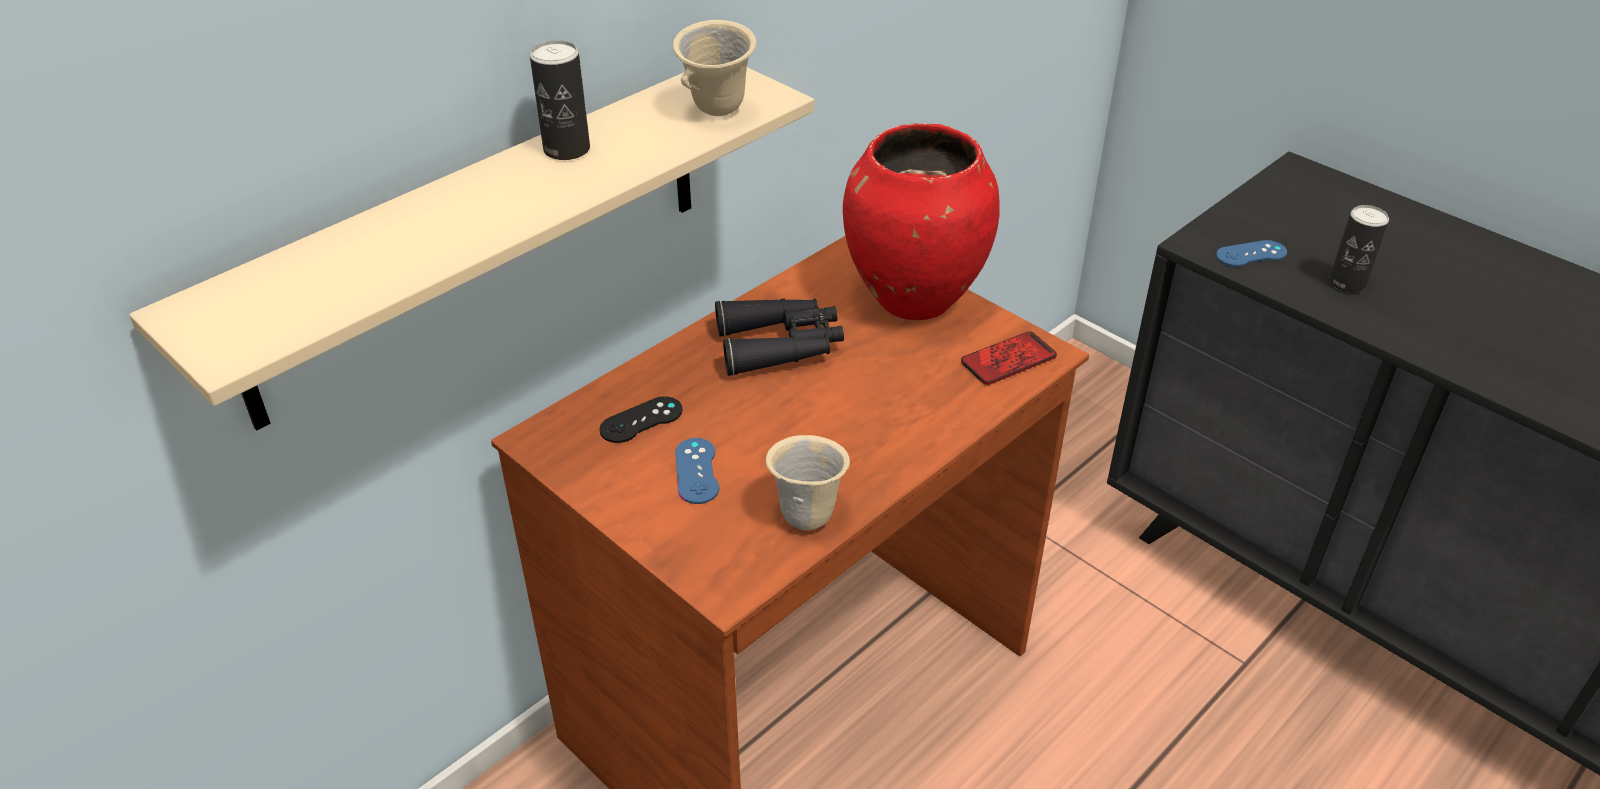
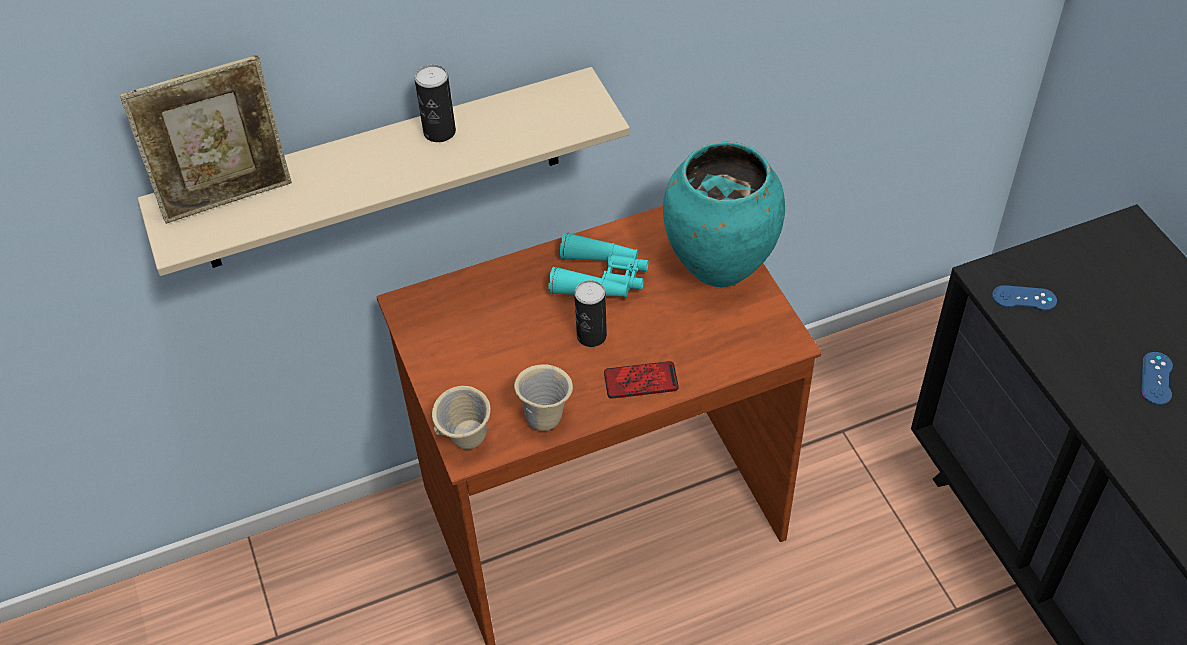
camera: 25 degrees right, 10 degrees up
black game controller [599,396,683,443] -> none
beige mug [673,20,757,116] -> beige mug moved to [432,386,491,449]
blue game controller [675,438,719,504] -> blue game controller moved to [1141,352,1173,405]
black binoculars [715,298,844,376] -> turquoise binoculars [548,232,649,298]
red vase [843,123,1000,320] -> turquoise vase [663,141,785,287]
phone [961,331,1057,385] -> phone moved to [604,361,679,399]
can [1329,205,1389,293] -> can moved to [574,280,607,347]
none -> picture frame [119,55,292,224]

